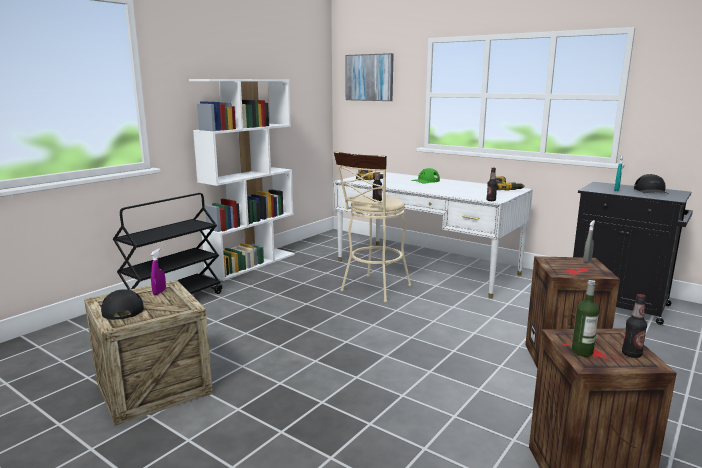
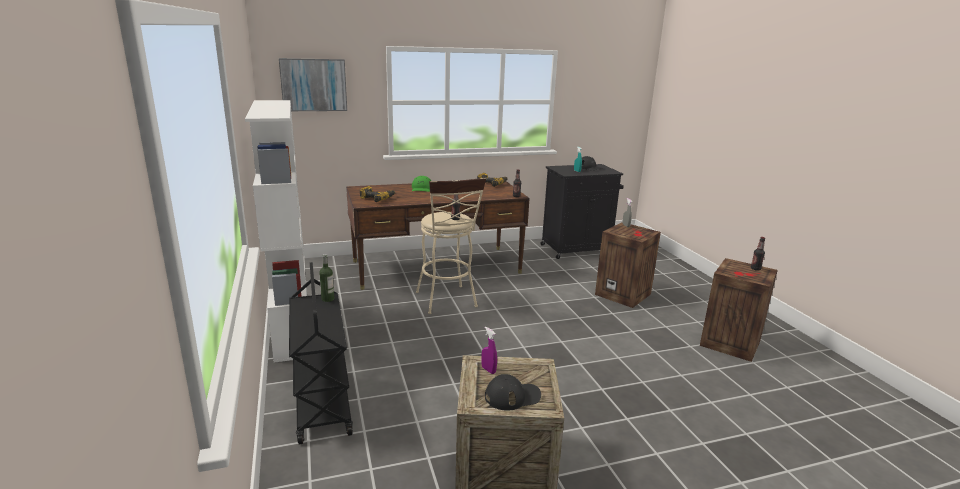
camera: 55 degrees left, 5 degrees up
black cap [101,289,144,320] -> black cap turned 150 degrees clockwise [485,374,541,411]
white desk [334,172,533,298] -> brown desk [346,181,530,290]
bottle [572,280,599,357] -> bottle moved to [319,254,334,302]

